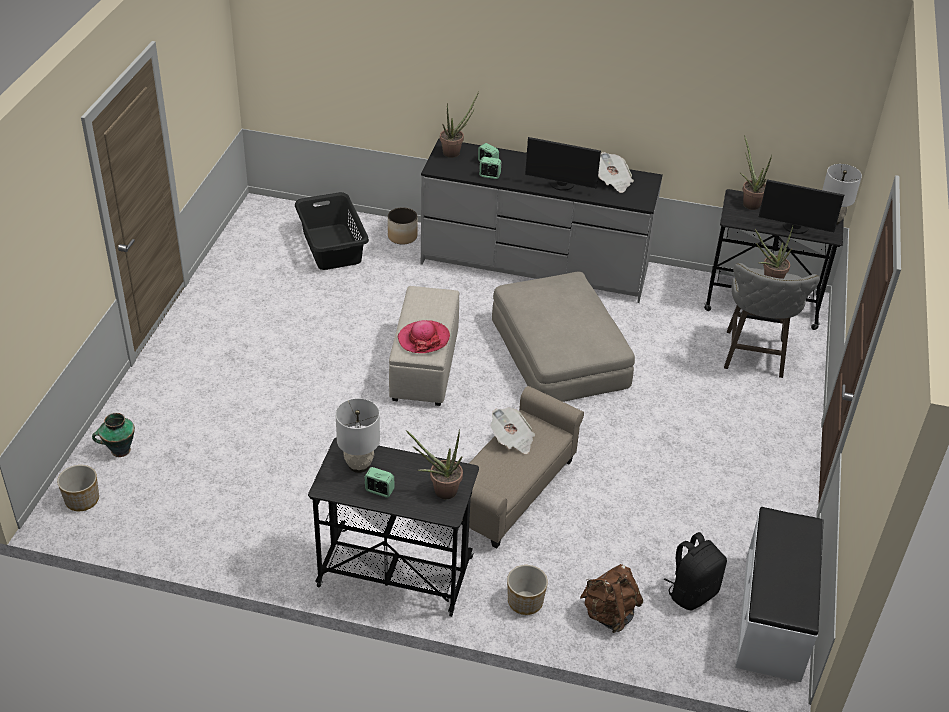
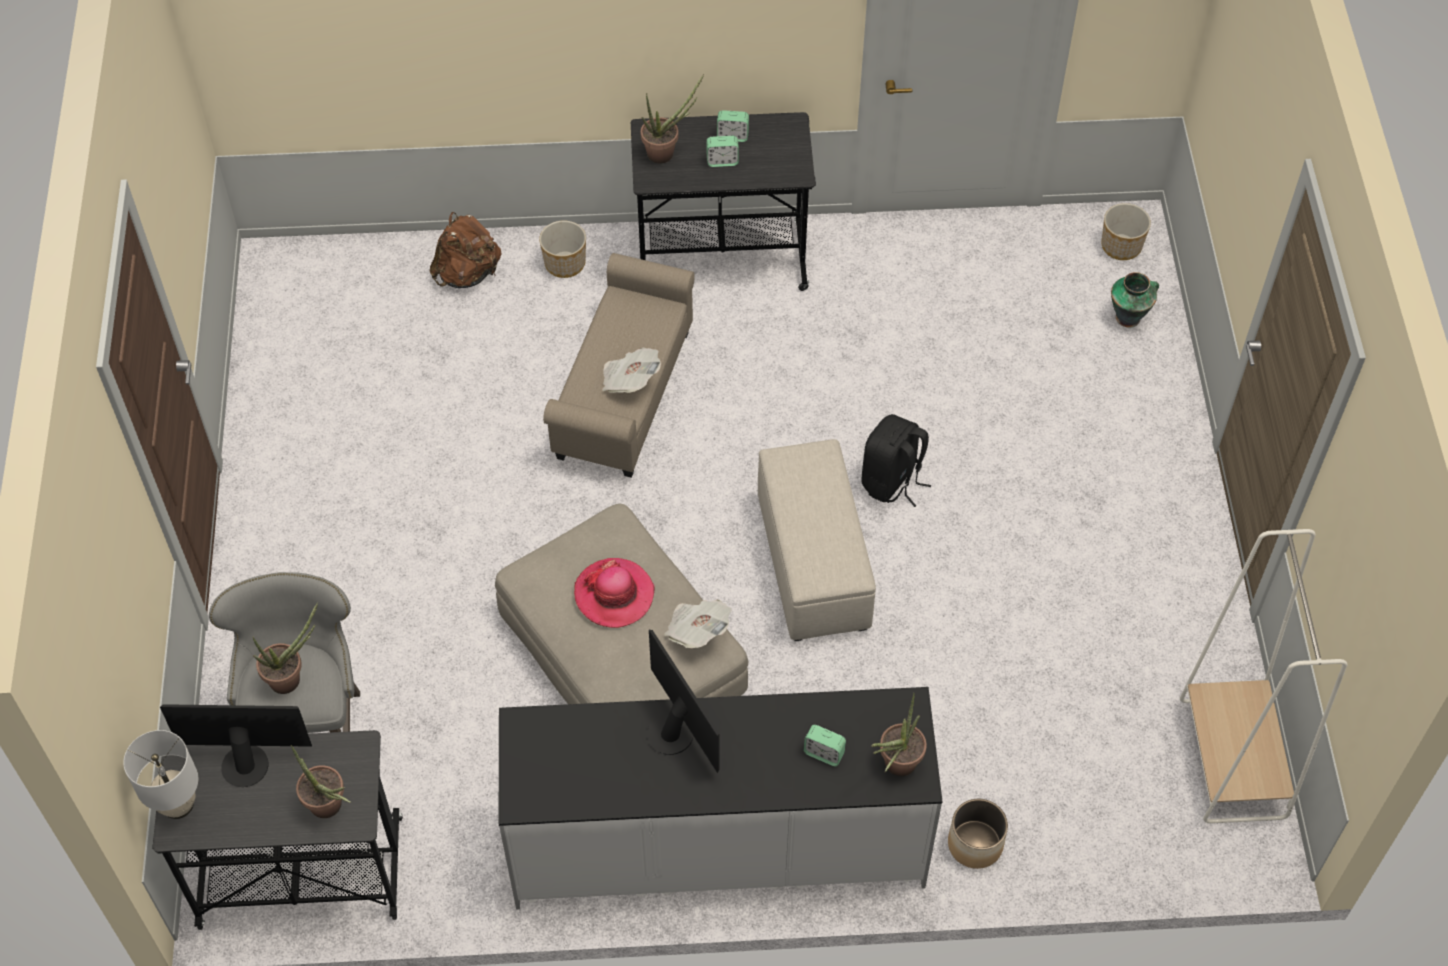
camera: 165 degrees right, 15 degrees up
black laundry basket [295,192,369,270] -> none
white table lamp [336,398,380,473] -> none
hat [398,320,450,353] -> hat moved to [574,558,655,628]
alarm clock [479,157,501,179] -> alarm clock moved to [706,136,739,167]
monitor [525,137,601,191] -> monitor turned 60 degrees clockwise [646,630,720,773]
newspaper [598,152,634,193] -> newspaper moved to [664,600,732,648]
black backpack [664,532,727,610] -> black backpack moved to [862,414,931,507]
white bench [735,507,823,682] -> none
none -> clothes rack [1180,529,1347,823]

